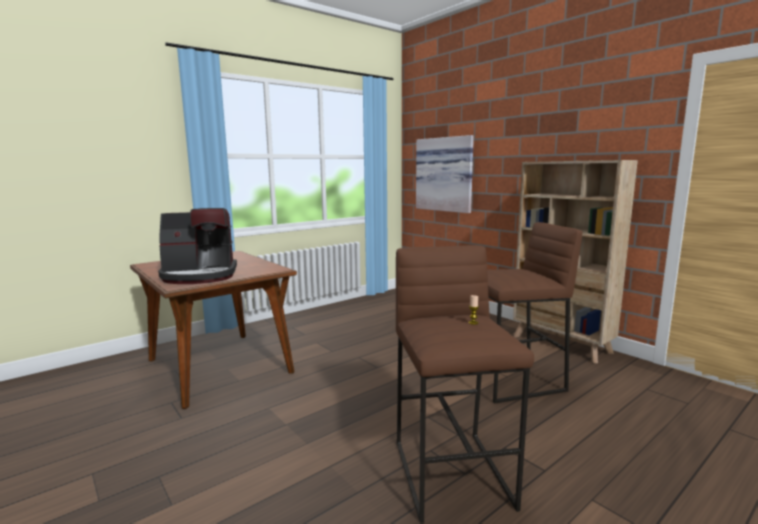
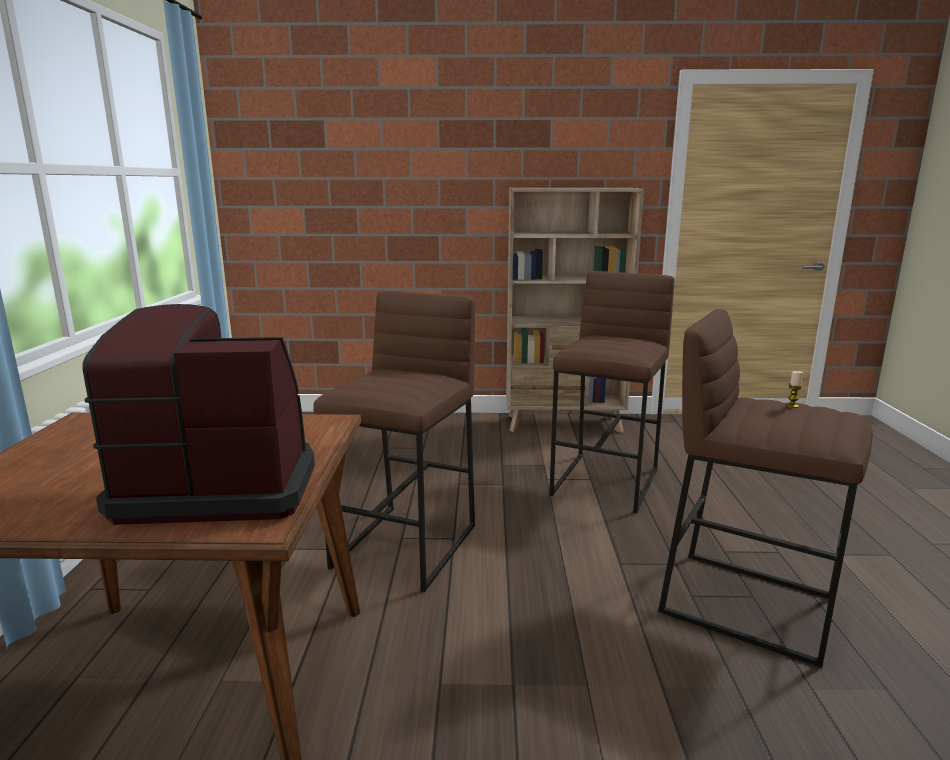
camera: 50 degrees left, 5 degrees up
coffee machine [158,208,237,284] -> coffee machine turned 120 degrees counterclockwise [83,304,315,525]
picture [416,135,474,213] -> none
none -> brown stool [313,291,475,592]

